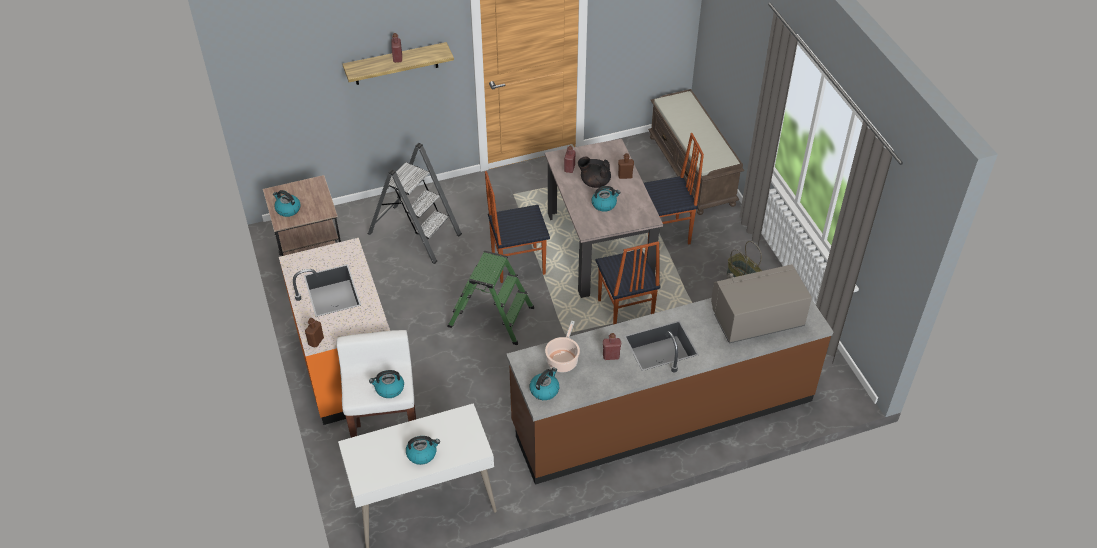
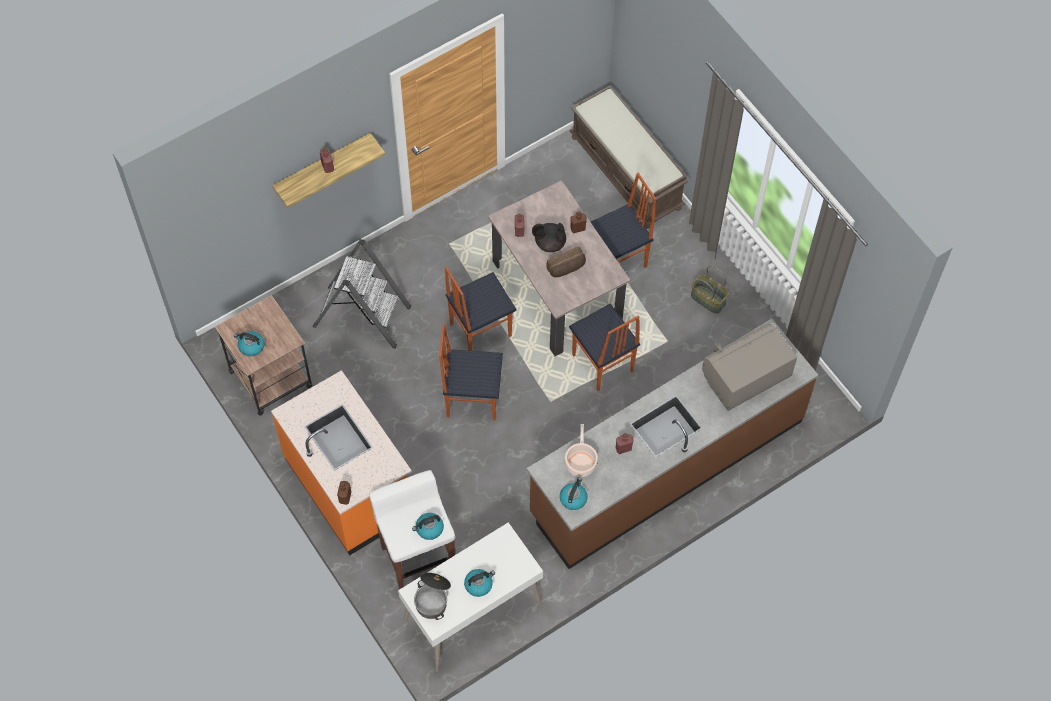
camera: 15 degrees left, 15 degrees up
green step ladder [447,251,535,345] -> chair [439,323,503,420]
kettle [591,186,621,212] -> bread [547,247,586,277]
none -> cooking pot [414,573,451,620]

